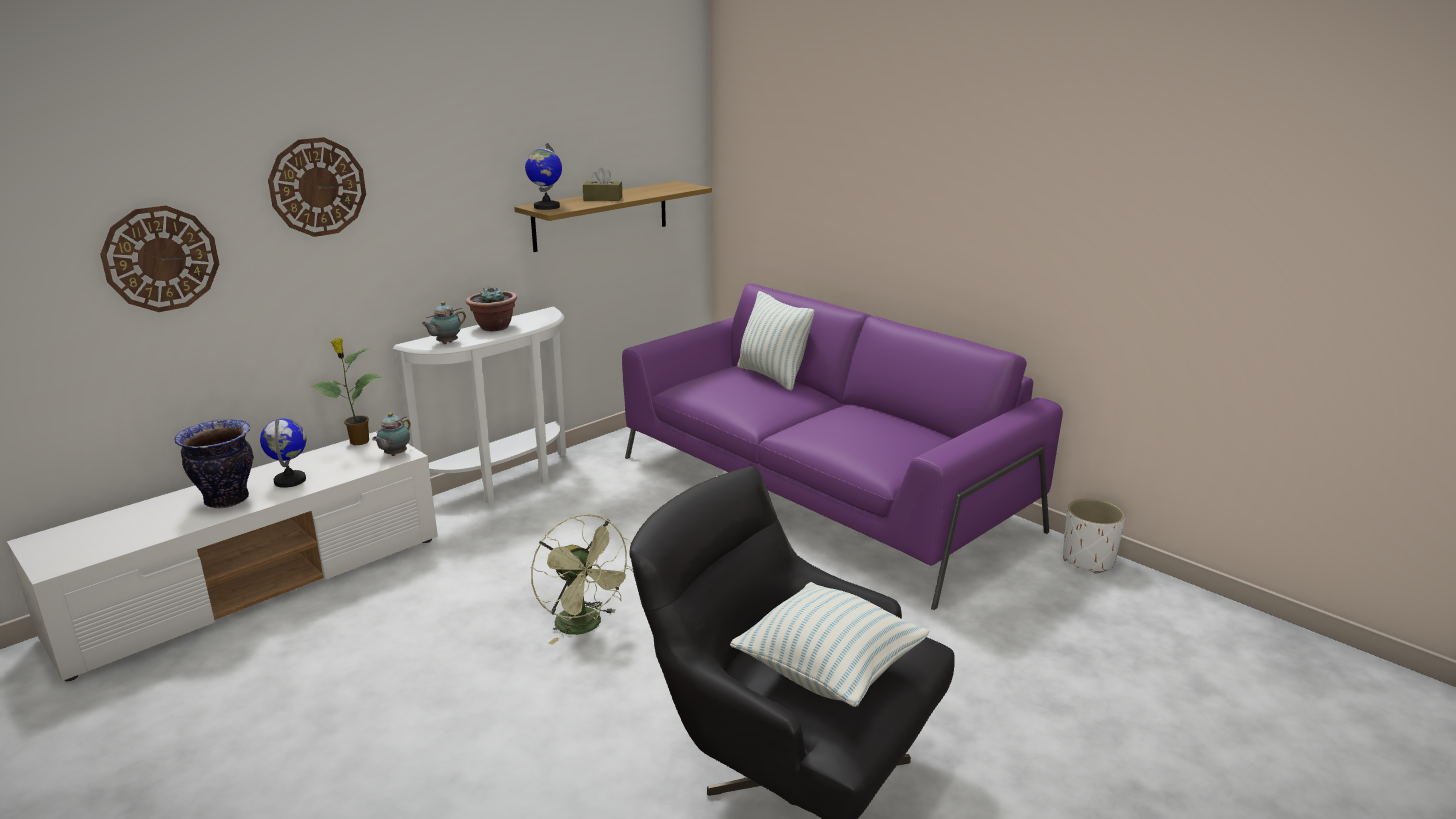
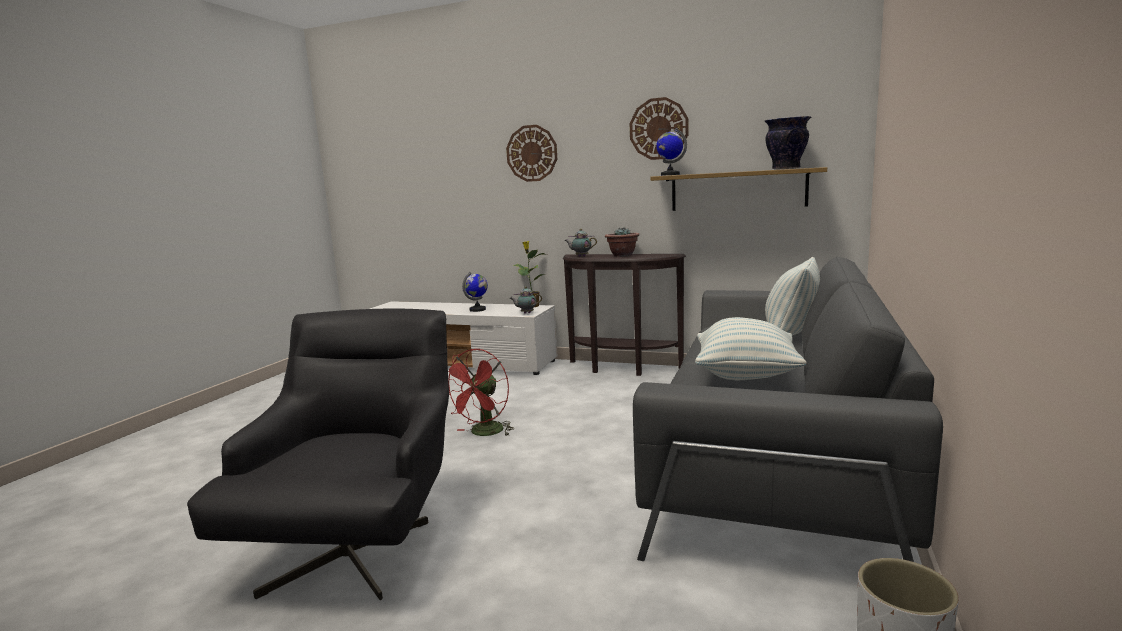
camera: 65 degrees right, 10 degrees down
wall clock [100,205,219,312] -> wall clock moved to [630,97,689,160]
vase [174,419,254,508] -> vase moved to [765,116,811,170]
white console table [393,307,566,504] -> brown console table [563,254,686,376]
green fan [531,514,633,645] -> red fan [448,348,514,436]
brown tissue box [583,167,622,201] -> none
purple sofa [622,284,1063,610] -> grey sofa [633,257,943,562]
pillow [730,582,929,707] -> pillow moved to [695,317,807,380]

